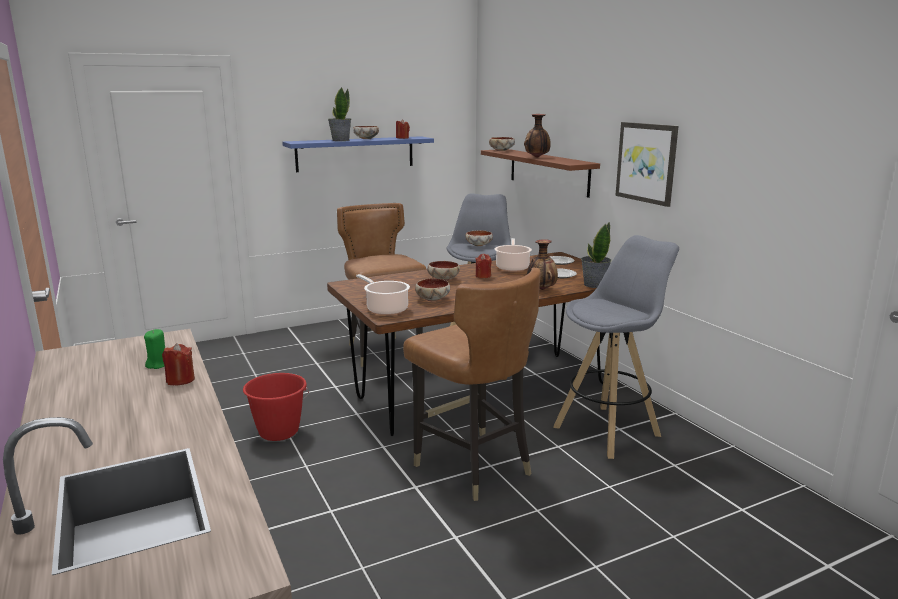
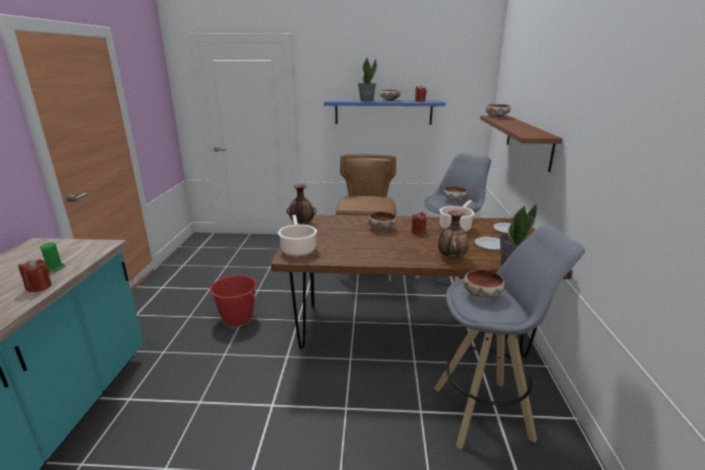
camera: 30 degrees right, 5 degrees up
brown chair [403,268,541,501] -> none
bowl [415,278,450,301] -> bowl moved to [463,270,505,298]
vase [524,114,551,158] -> vase moved to [287,184,316,224]
picture [615,122,679,207] -> none

